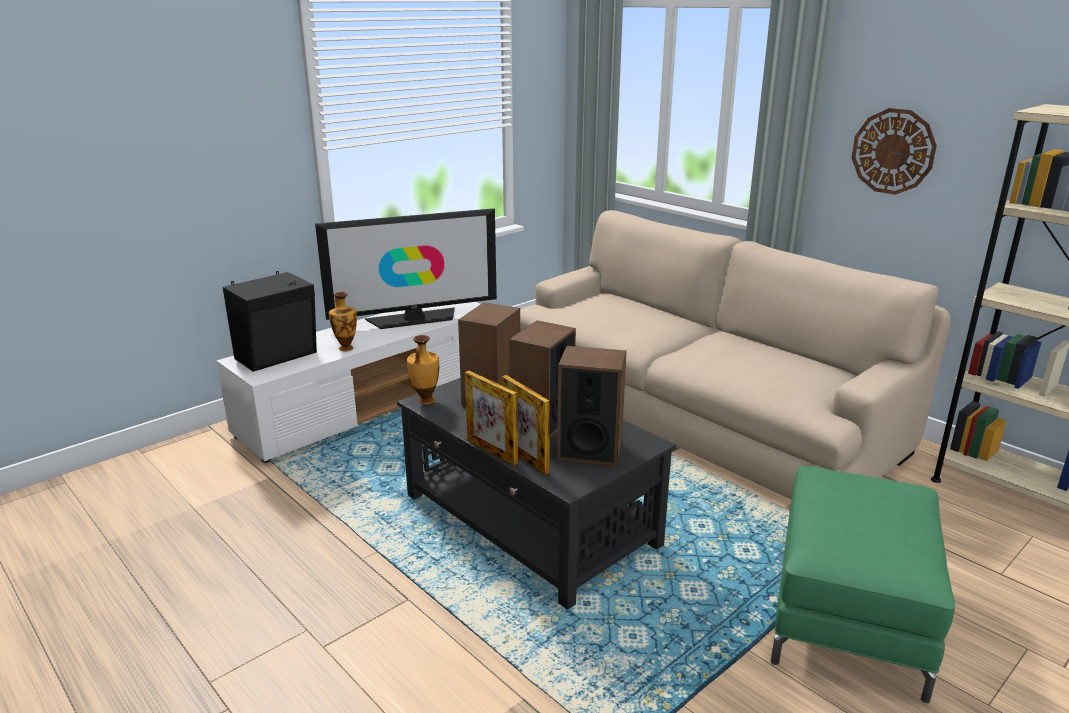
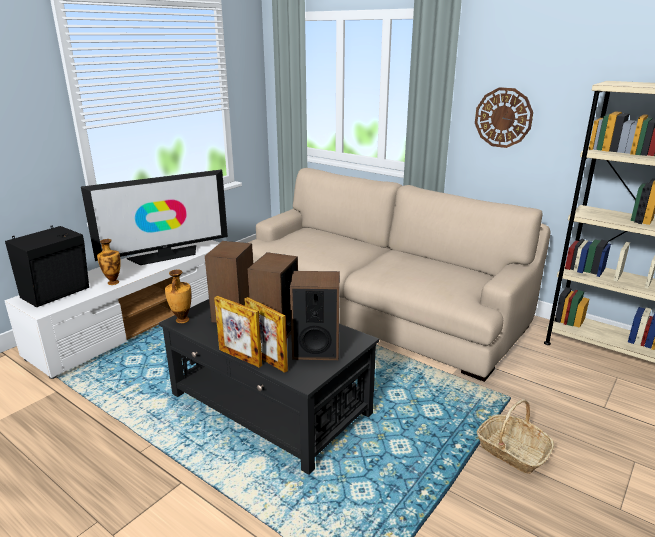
camera: 10 degrees left, 0 degrees up
green ottoman [771,466,955,703] -> basket [477,399,554,474]

